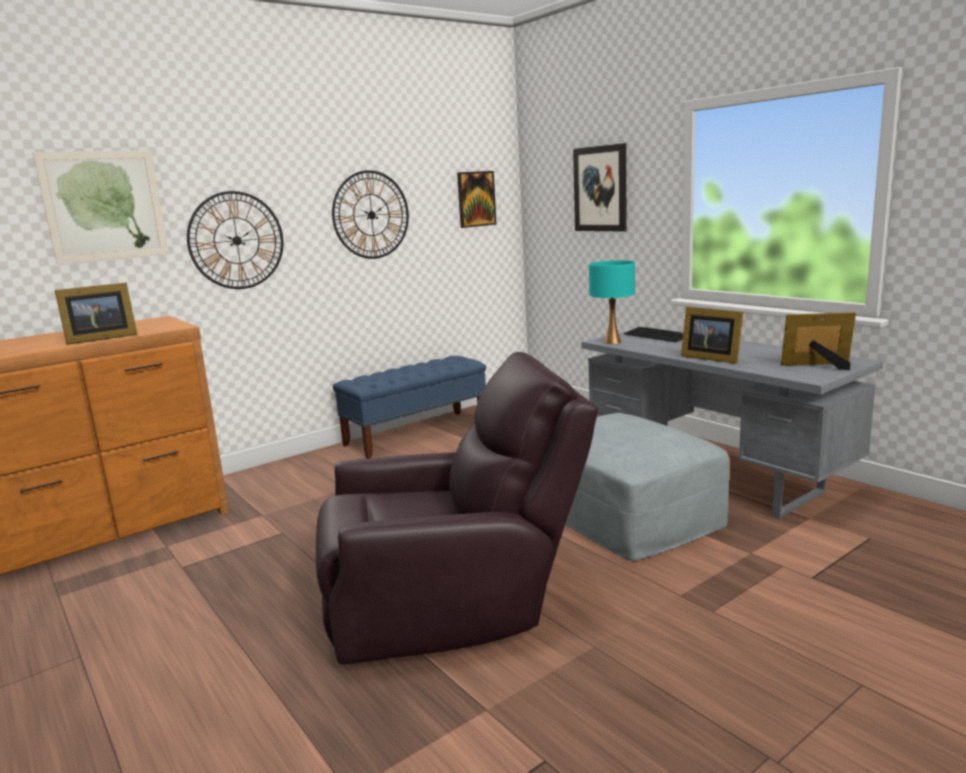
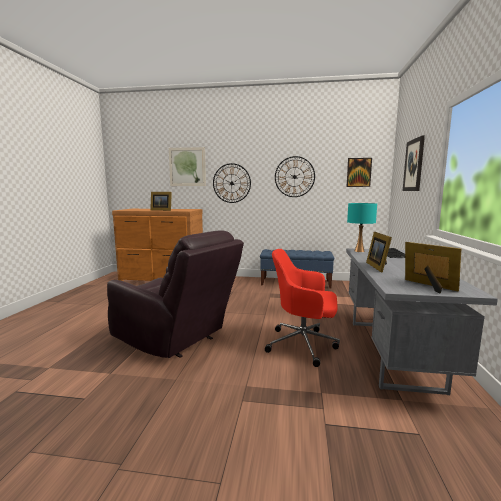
camera: 45 degrees right, 5 degrees down
grey ottoman [565,413,729,561] -> red office chair [265,249,340,367]

